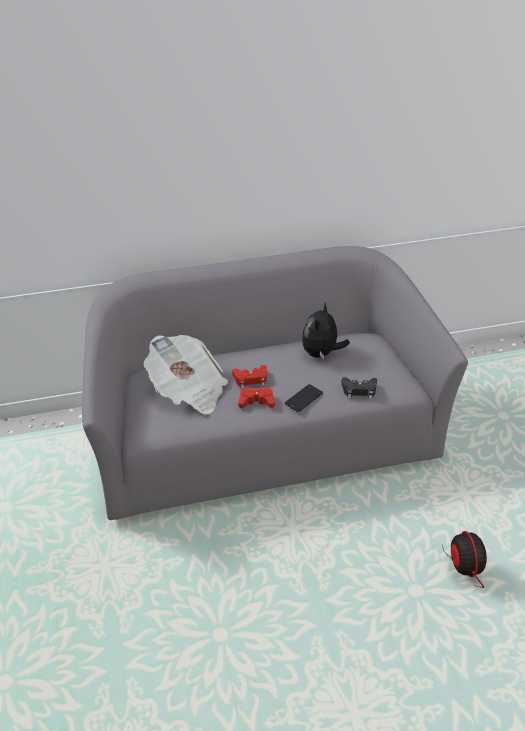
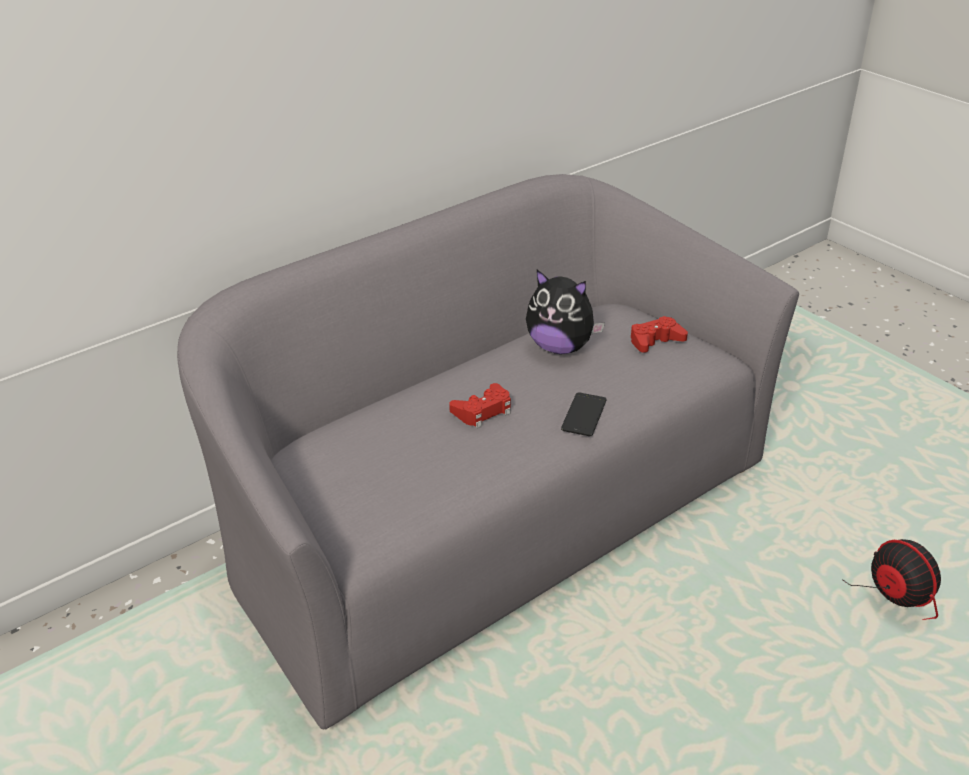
camera: 25 degrees left, 5 degrees down
newspaper [144,335,228,415] -> none
red game controller [238,387,275,408] -> red game controller moved to [631,316,688,353]
plush toy [302,303,350,360] -> plush toy turned 60 degrees counterclockwise [526,270,605,354]
black game controller [341,377,377,398] -> none

